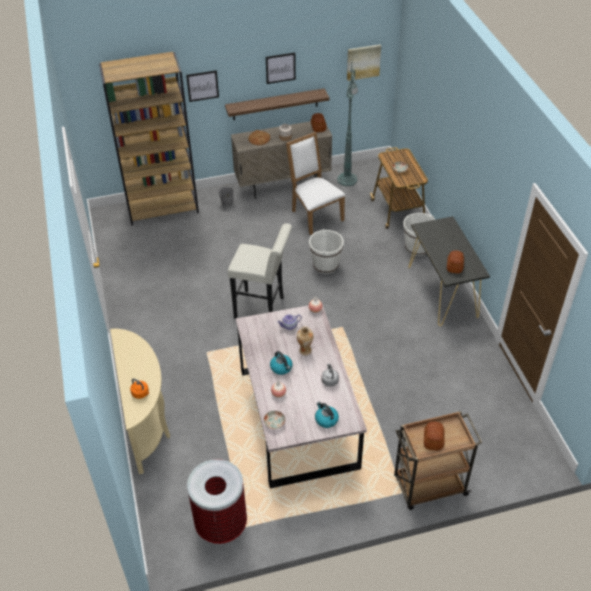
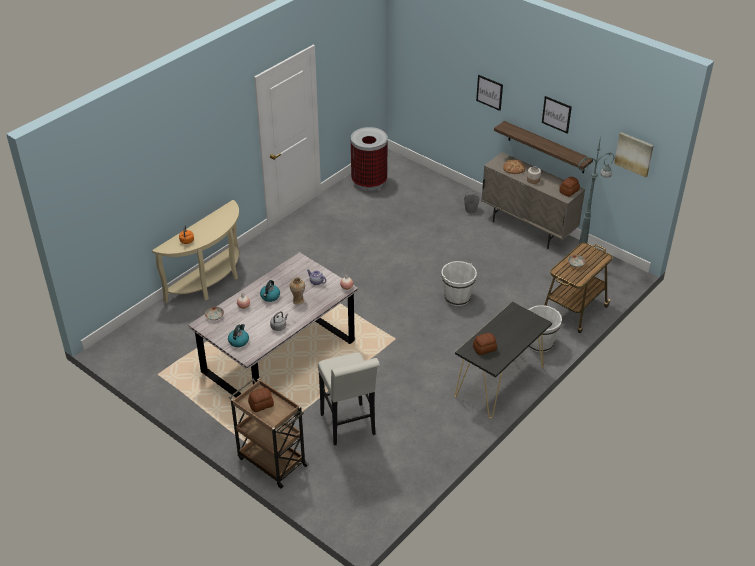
camera: 55 degrees right, 5 degrees down
brown bookcase [99,52,199,225] -> none
trash can [187,459,247,544] -> trash can moved to [351,127,388,191]
white stool [228,224,292,319] -> white stool moved to [318,352,380,446]
white chair [286,132,345,235] -> none

